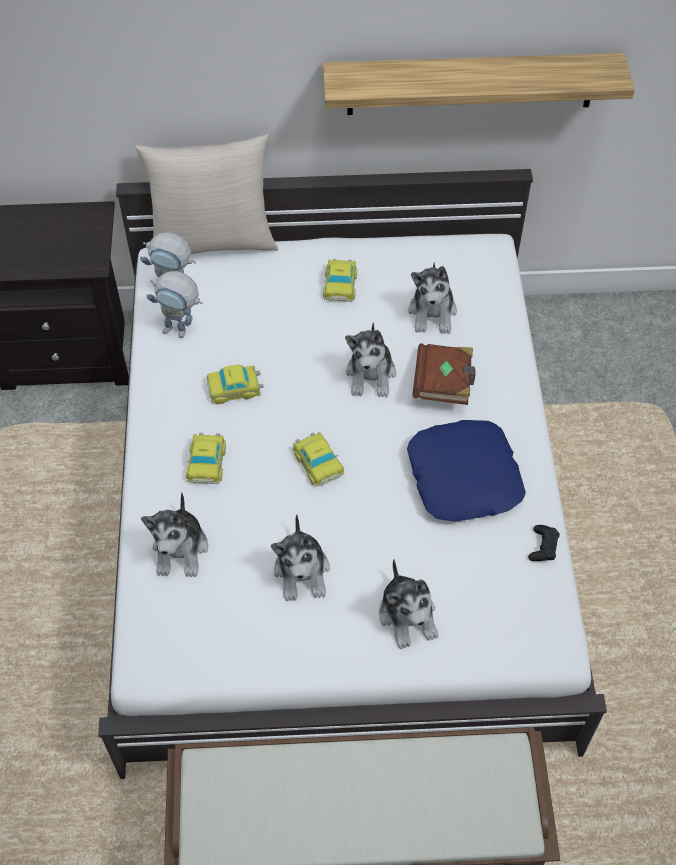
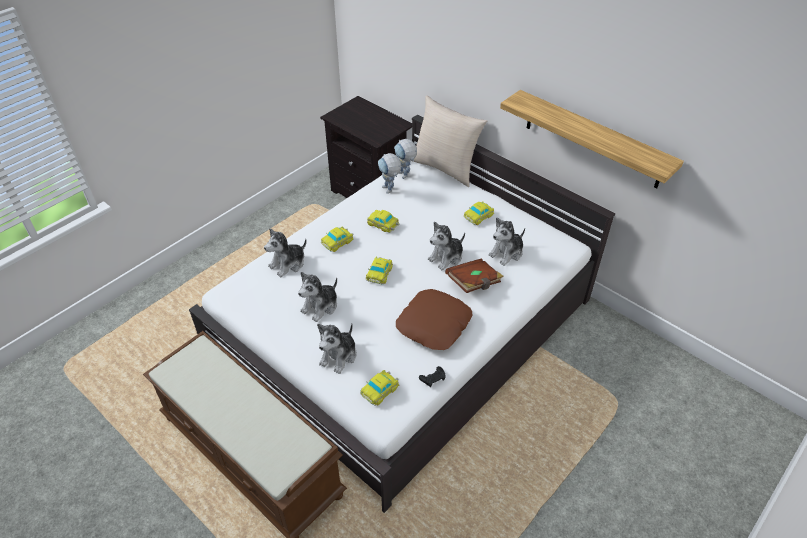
camera: 45 degrees right, 10 degrees down
blue pillow [407,420,526,522] -> brown pillow [396,289,473,350]
none -> toy car [360,370,399,406]

